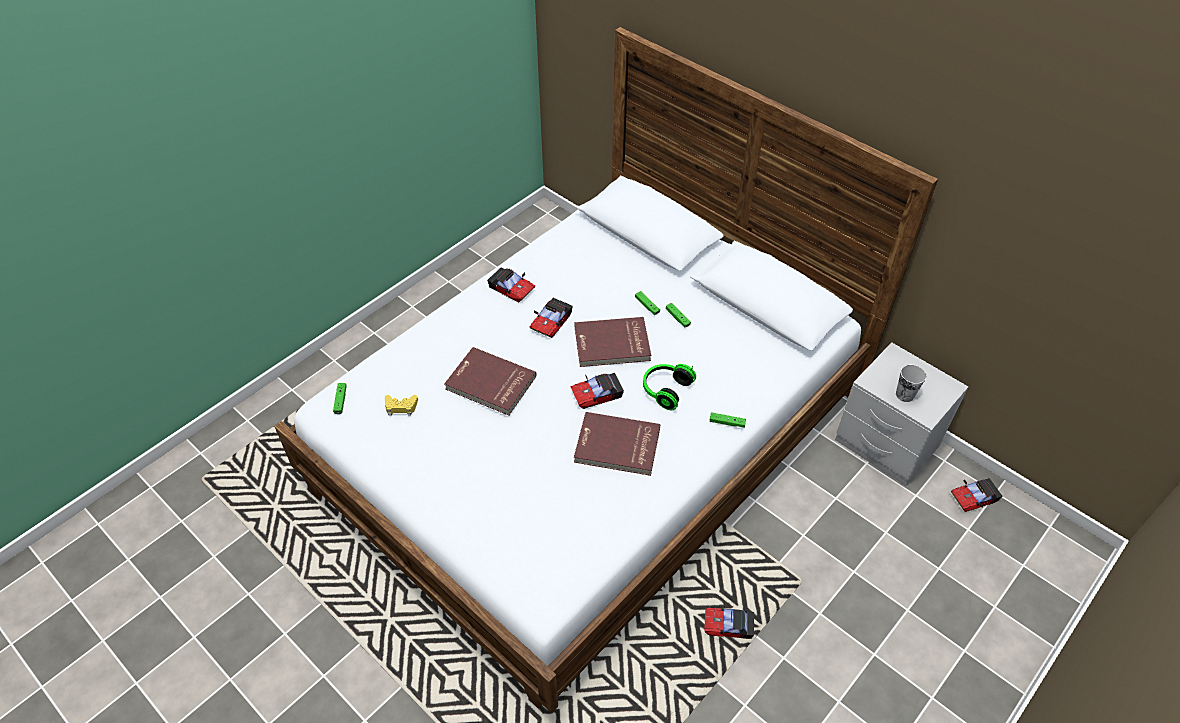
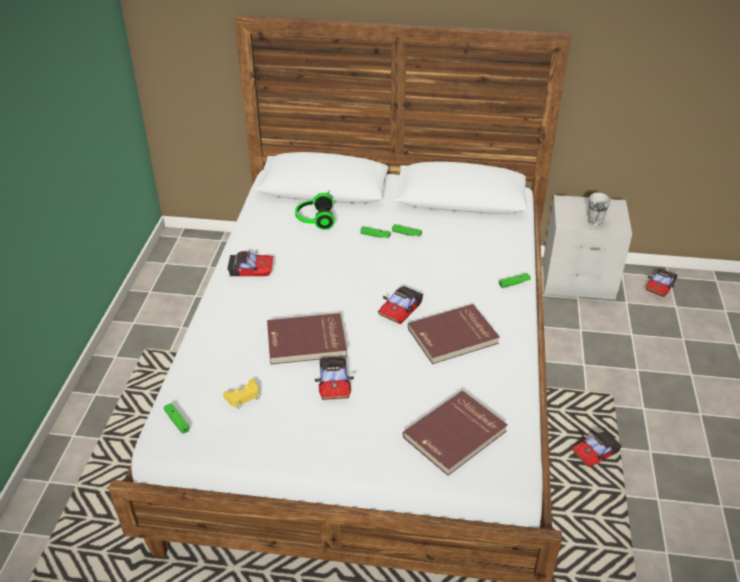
camera: 35 degrees left, 10 degrees down
toy car [530,298,573,338] -> toy car moved to [315,358,354,400]
red book [574,317,651,367] -> red book moved to [403,391,507,476]
headphones [643,364,696,410] -> headphones moved to [295,193,335,230]

